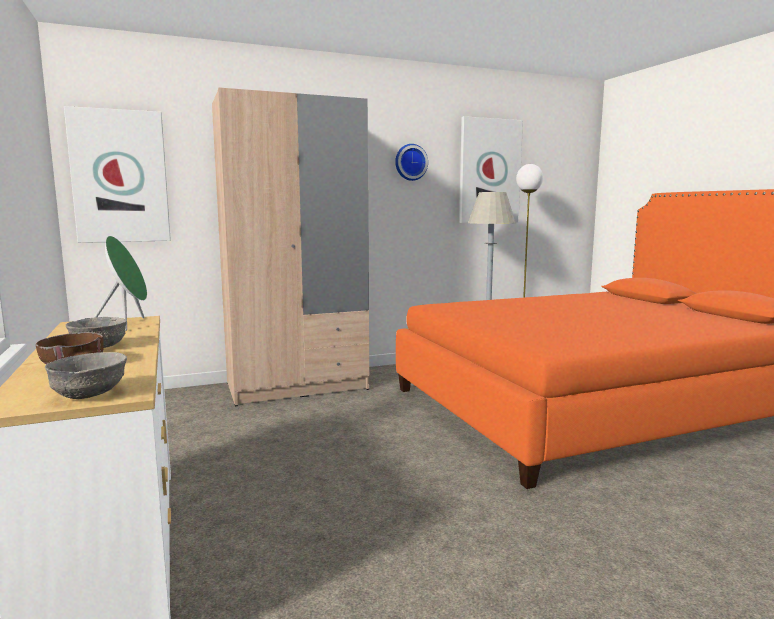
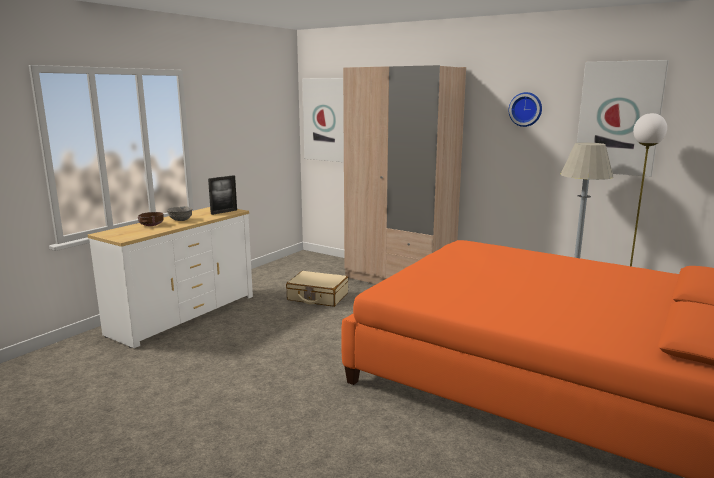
camera: 55 degrees right, 5 degrees up
grey bowl [45,352,127,399] -> none
green speaker [94,236,147,331] -> picture frame [208,175,237,215]
none -> beige suitcase [286,271,348,307]

